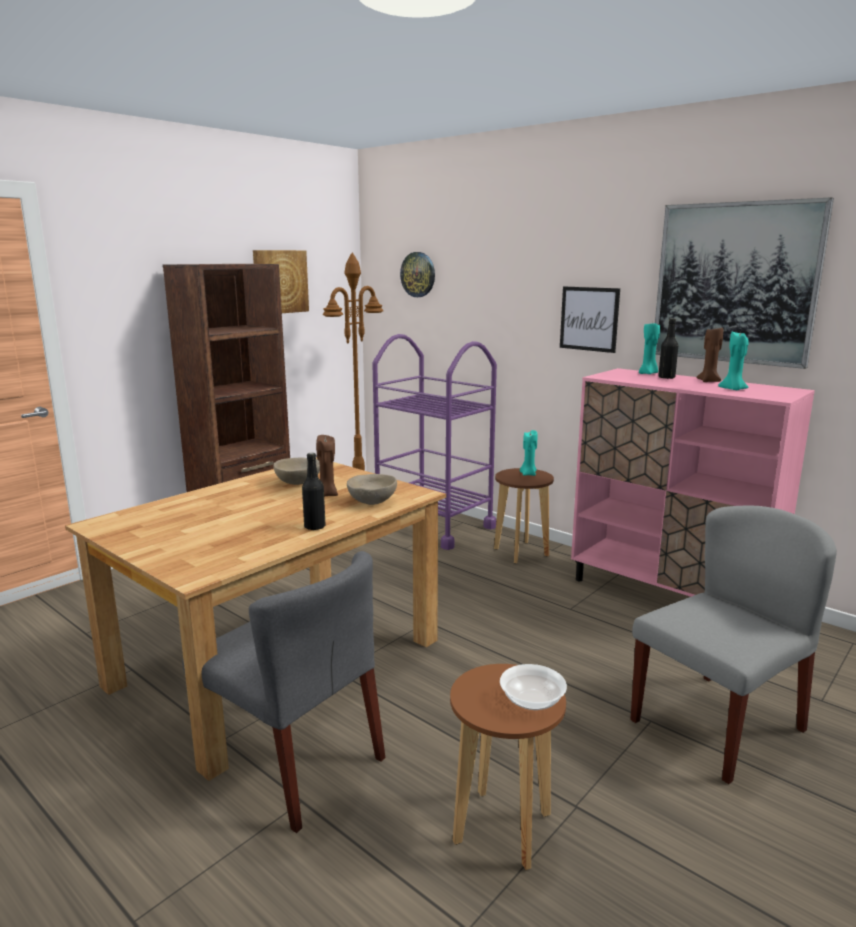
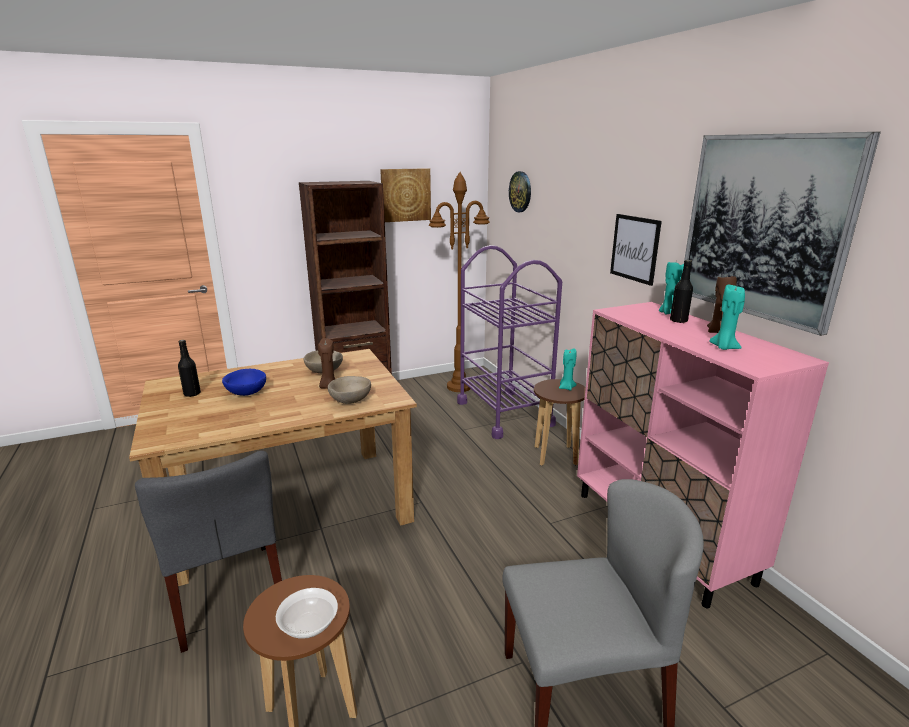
camera: 25 degrees right, 5 degrees up
black bottle [302,453,326,531] -> black bottle moved to [178,340,201,397]
none -> blue bowl [222,369,266,396]

